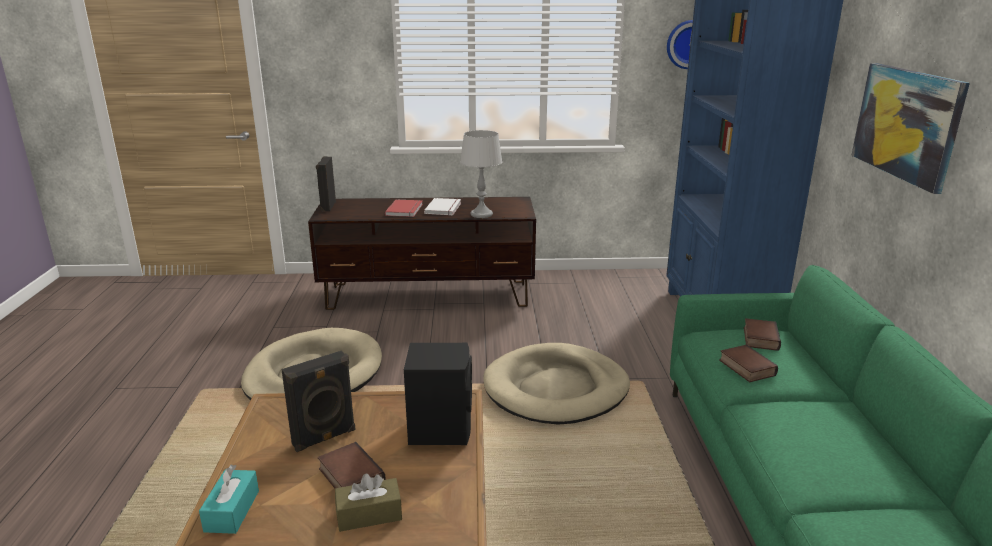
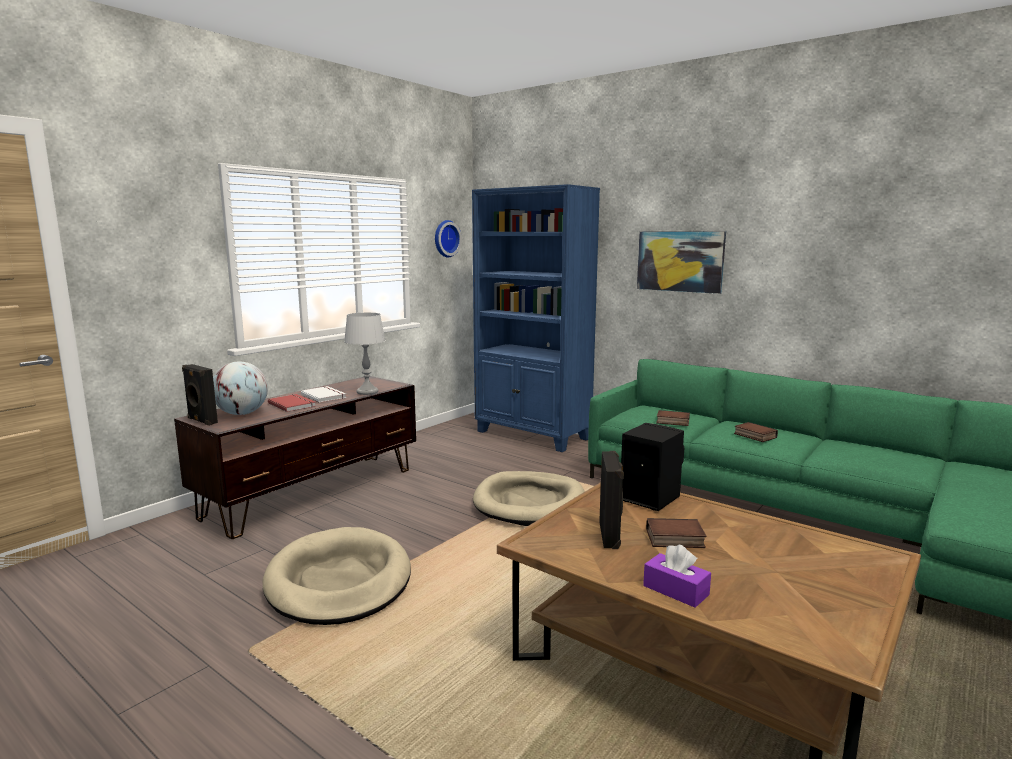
camera: 50 degrees left, 10 degrees down
turquoise tissue box [199,465,259,534] -> purple tissue box [643,544,711,607]
brown tissue box [335,474,402,532] -> none
book [744,318,781,351] -> book moved to [734,422,778,442]
none -> globe [213,361,268,415]

